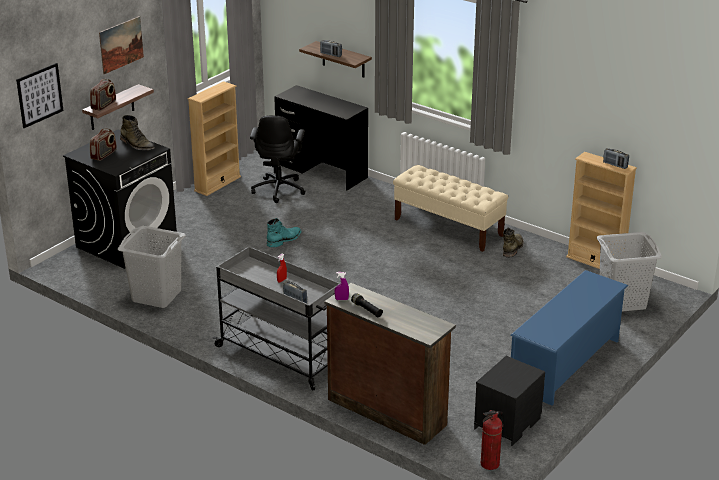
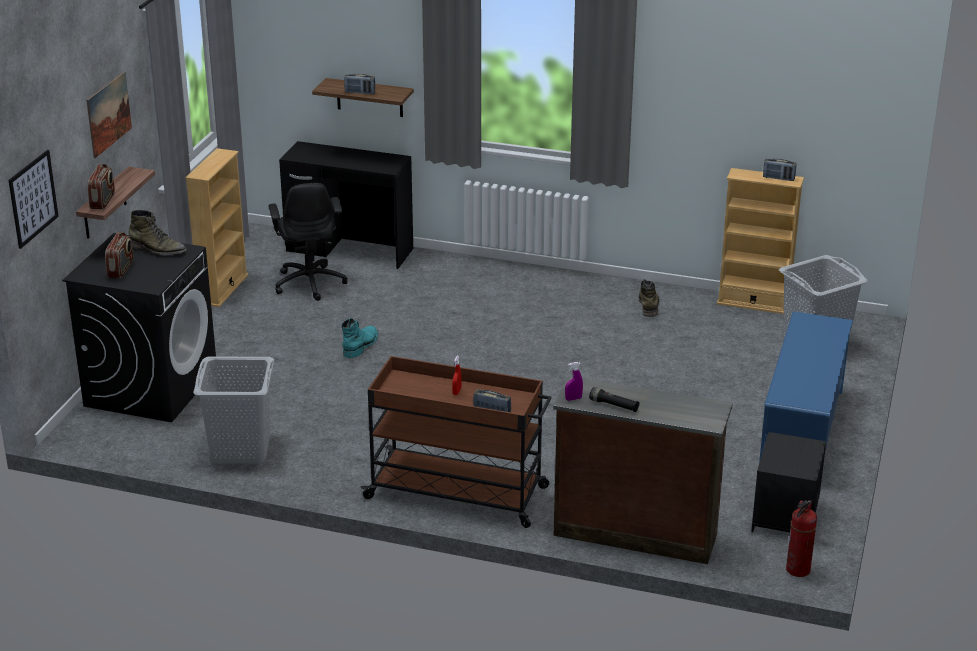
camera: 20 degrees left, 0 degrees up
grey cart [213,247,341,391] -> brown cart [360,356,551,528]
beige bench [393,165,509,252] -> none

